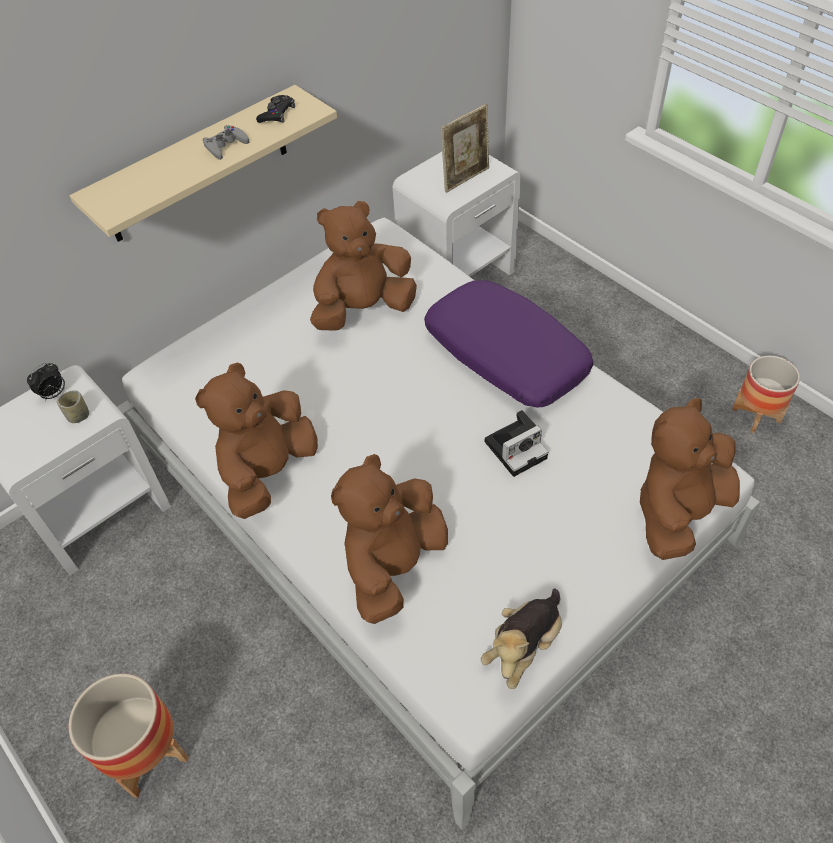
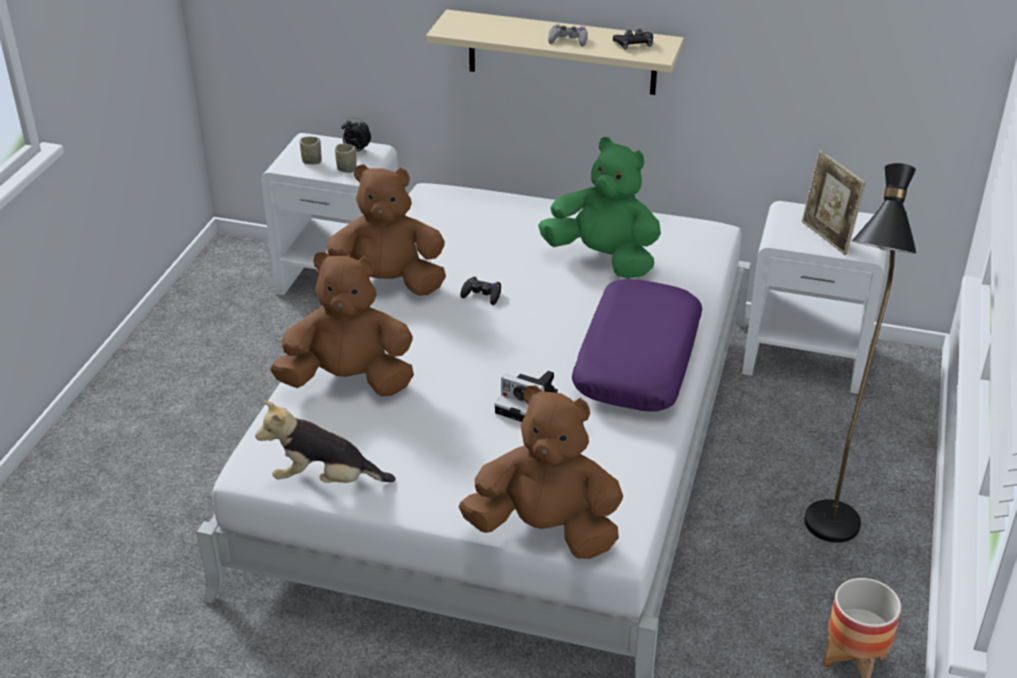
camera: 55 degrees right, 15 degrees down
planter [68,673,189,798] -> none
brown plush toy [310,201,417,330] -> green plush toy [538,137,661,279]
picture frame [441,104,489,193] -> picture frame turned 45 degrees clockwise [802,150,866,255]
none -> cup [300,137,321,164]
none -> black game controller [461,277,501,305]
none -> black floor lamp [804,163,916,543]

